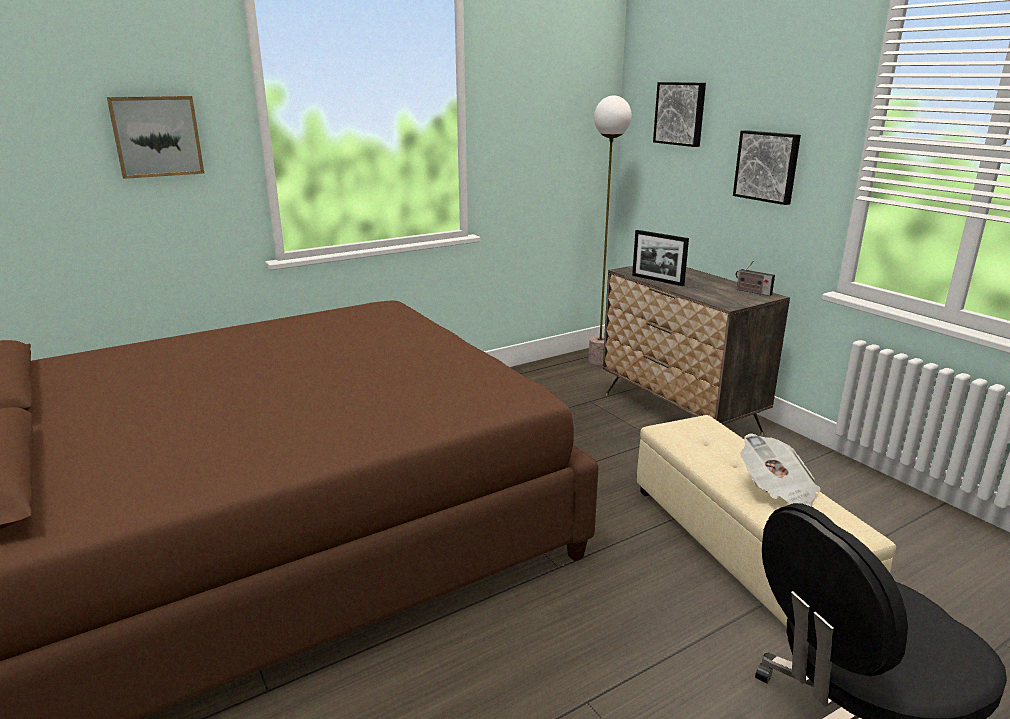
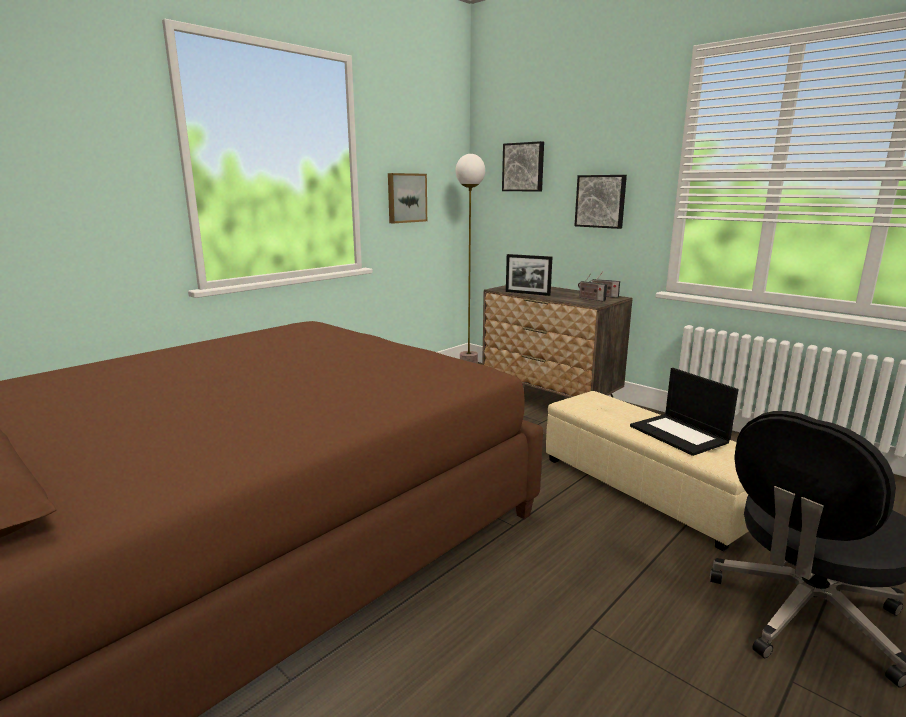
camera: 15 degrees left, 5 degrees down
picture [107,96,204,179] -> picture moved to [388,173,427,223]
newspaper [740,433,821,507] -> laptop [630,368,739,456]
none -> radio [578,273,607,301]

